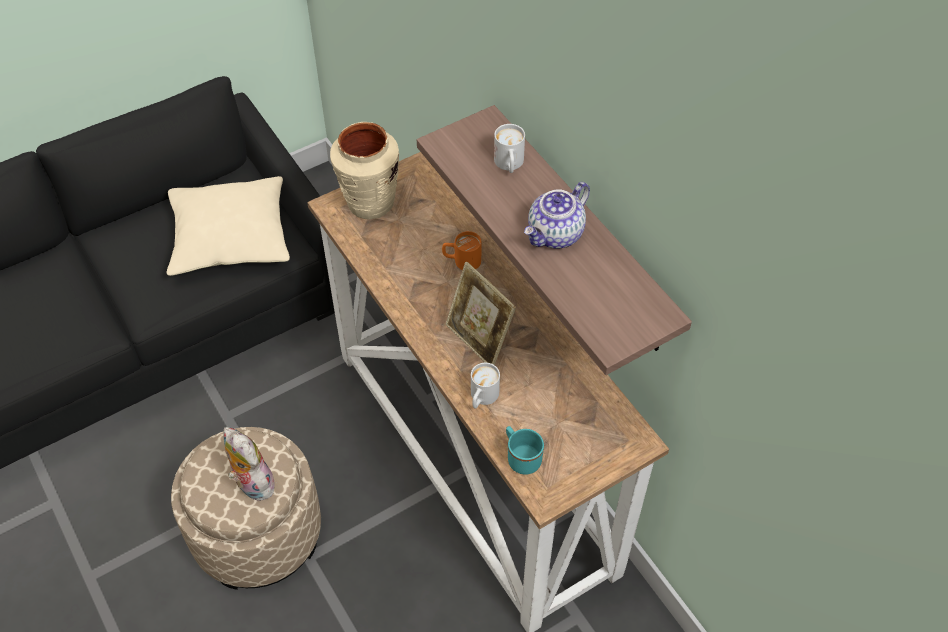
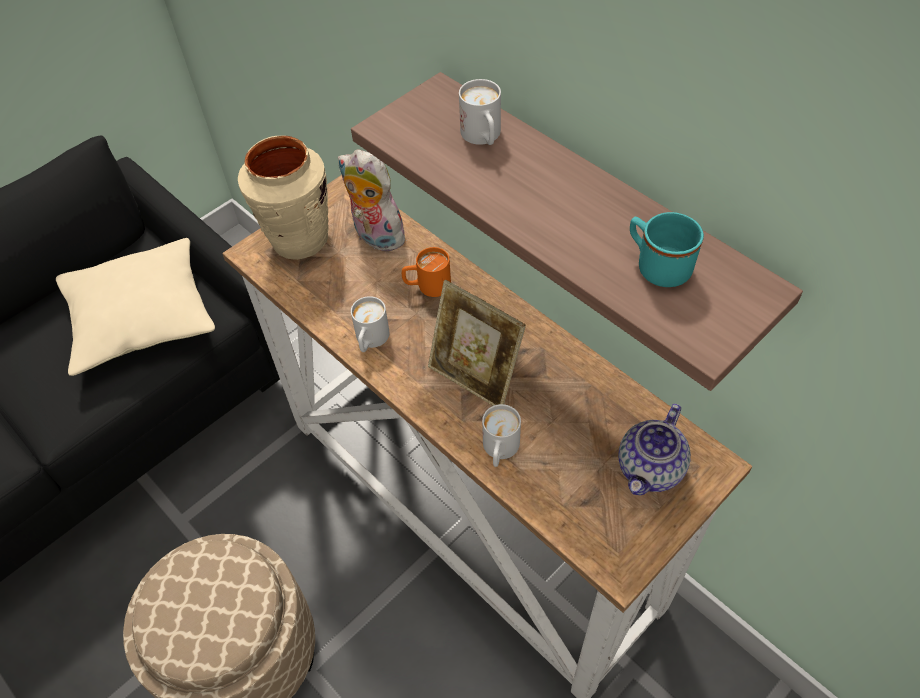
camera: 10 degrees left, 0 degrees up
plush toy [224,427,275,501] -> plush toy moved to [338,149,407,251]
turquoise mug [506,426,544,475] -> turquoise mug moved to [630,212,704,287]
teapot [524,182,590,249] -> teapot moved to [618,404,691,496]
none -> white mug [351,296,390,352]

